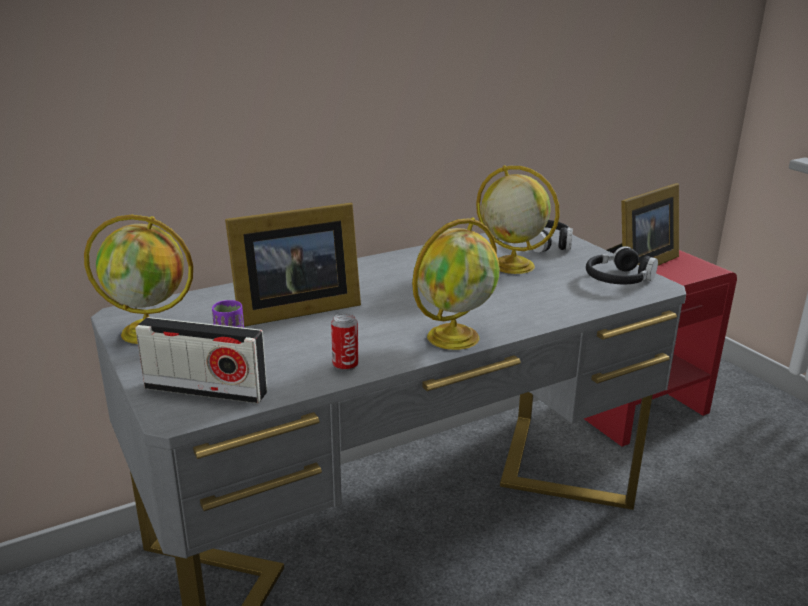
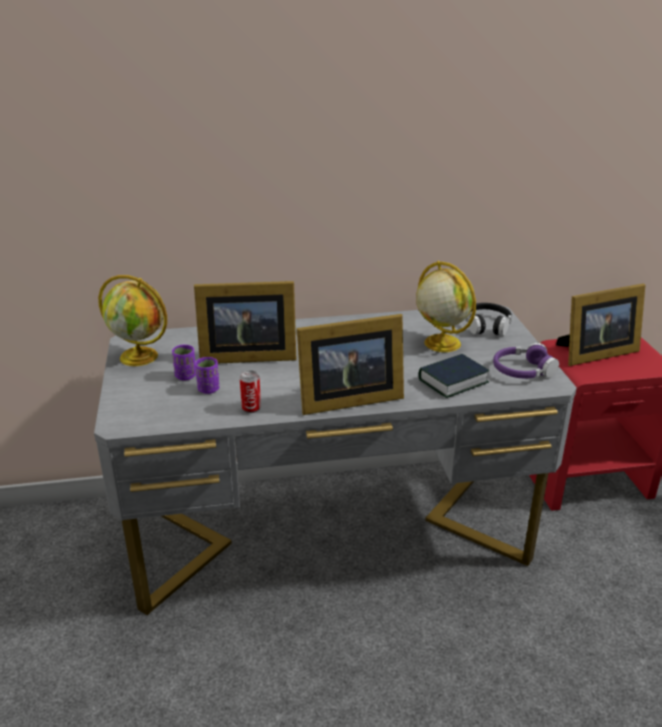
camera: 20 degrees right, 5 degrees up
radio [135,317,267,404] -> none
globe [412,217,500,350] -> picture frame [297,314,404,415]
black headphones [586,246,658,284] -> purple headphones [493,343,559,378]
none -> purple cup [195,357,219,394]
none -> book [419,354,489,398]

